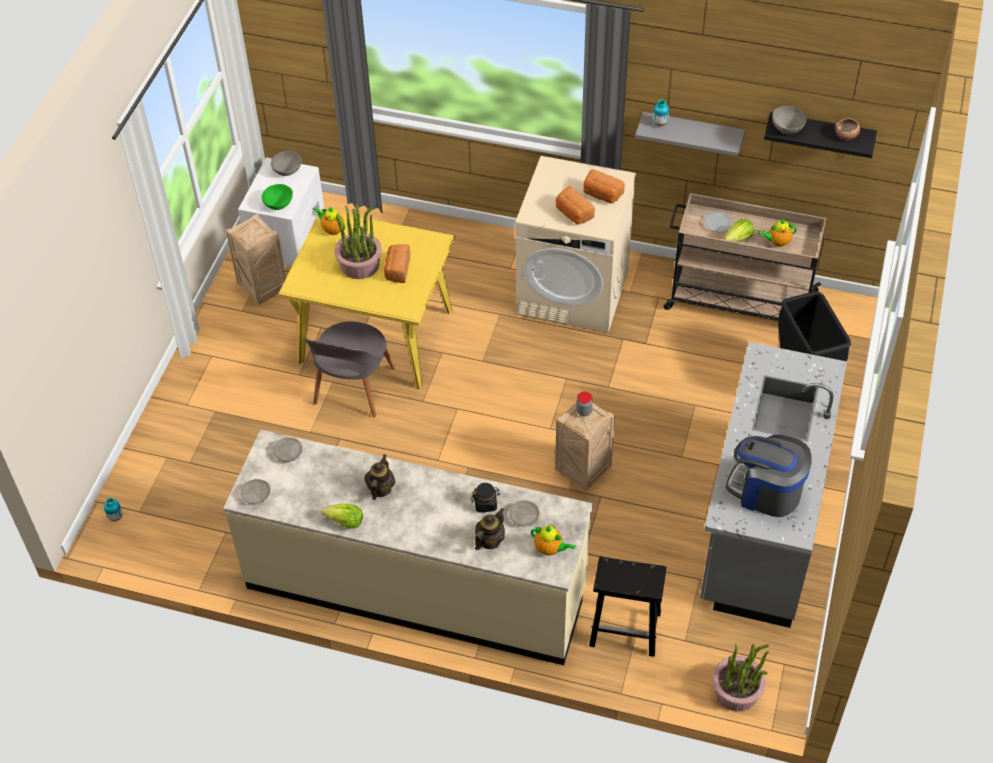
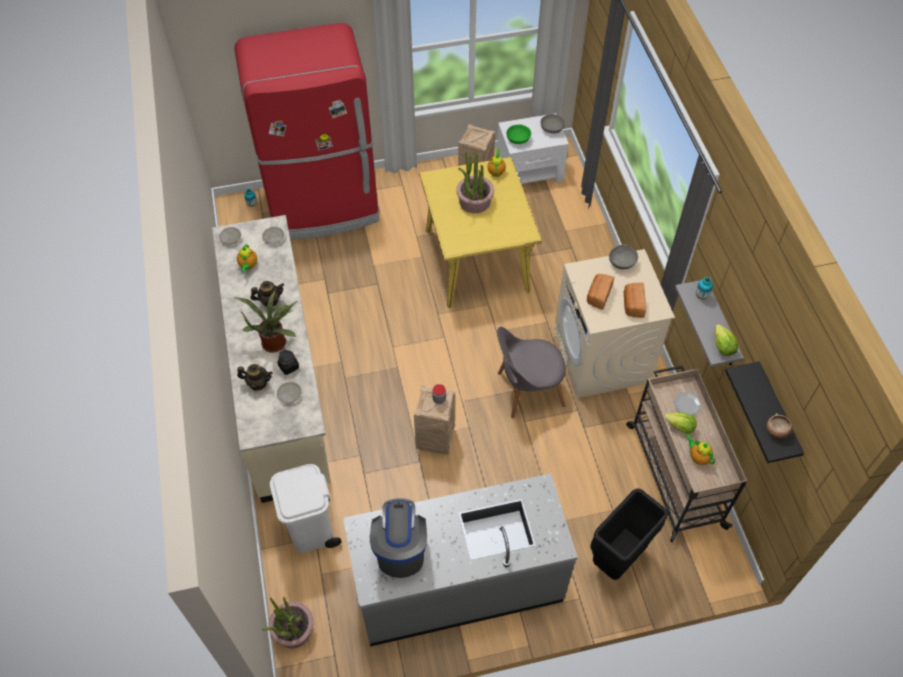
camera: 60 degrees right, 5 degrees up
grey chair [304,322,395,417] -> grey chair moved to [497,327,566,418]
lettuce [322,503,363,529] -> lettuce moved to [715,324,738,356]
bread [384,244,410,283] -> none
teapot [531,525,575,556] -> teapot moved to [237,244,257,272]
black stool [589,556,666,657] -> white trash can [270,464,341,553]
grey bowl [772,106,807,134] -> grey bowl moved to [609,244,638,270]
none -> potted plant [234,290,297,353]
none -> red fridge [235,23,379,239]

